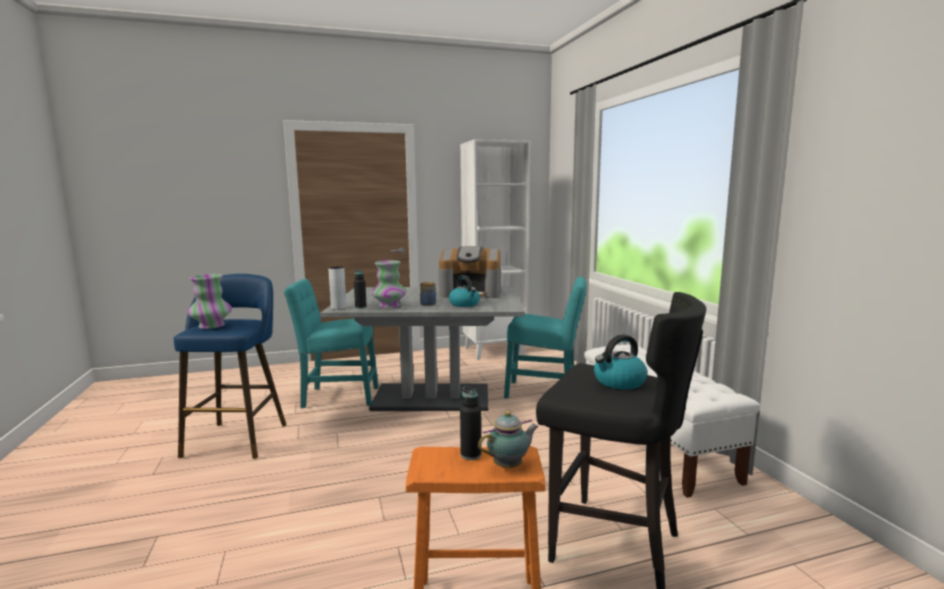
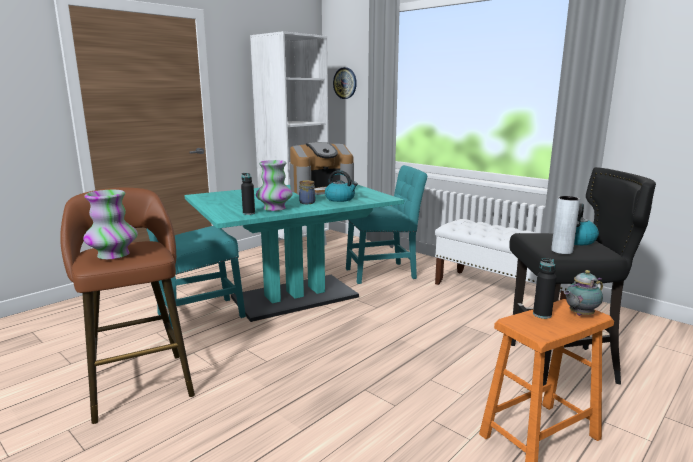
camera: 30 degrees left, 5 degrees up
blue stool [174,274,286,459] -> brown stool [60,188,195,424]
grey dining table [320,287,525,411] -> turquoise dining table [184,185,404,322]
grey vase [328,266,347,310] -> grey vase moved to [551,196,580,254]
teapot [478,411,539,468] -> teapot turned 150 degrees counterclockwise [564,270,603,316]
none -> wall clock [333,67,357,99]

